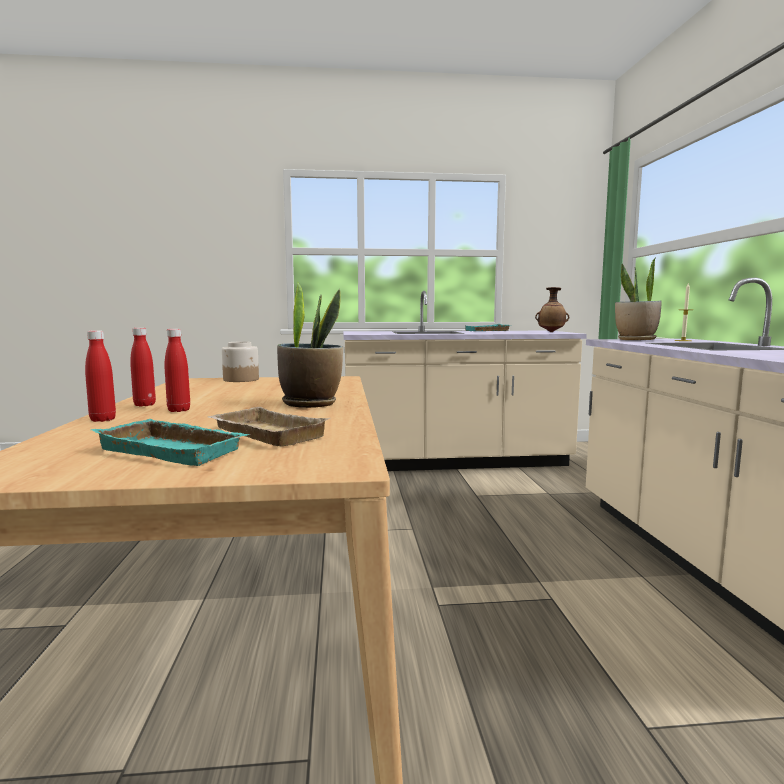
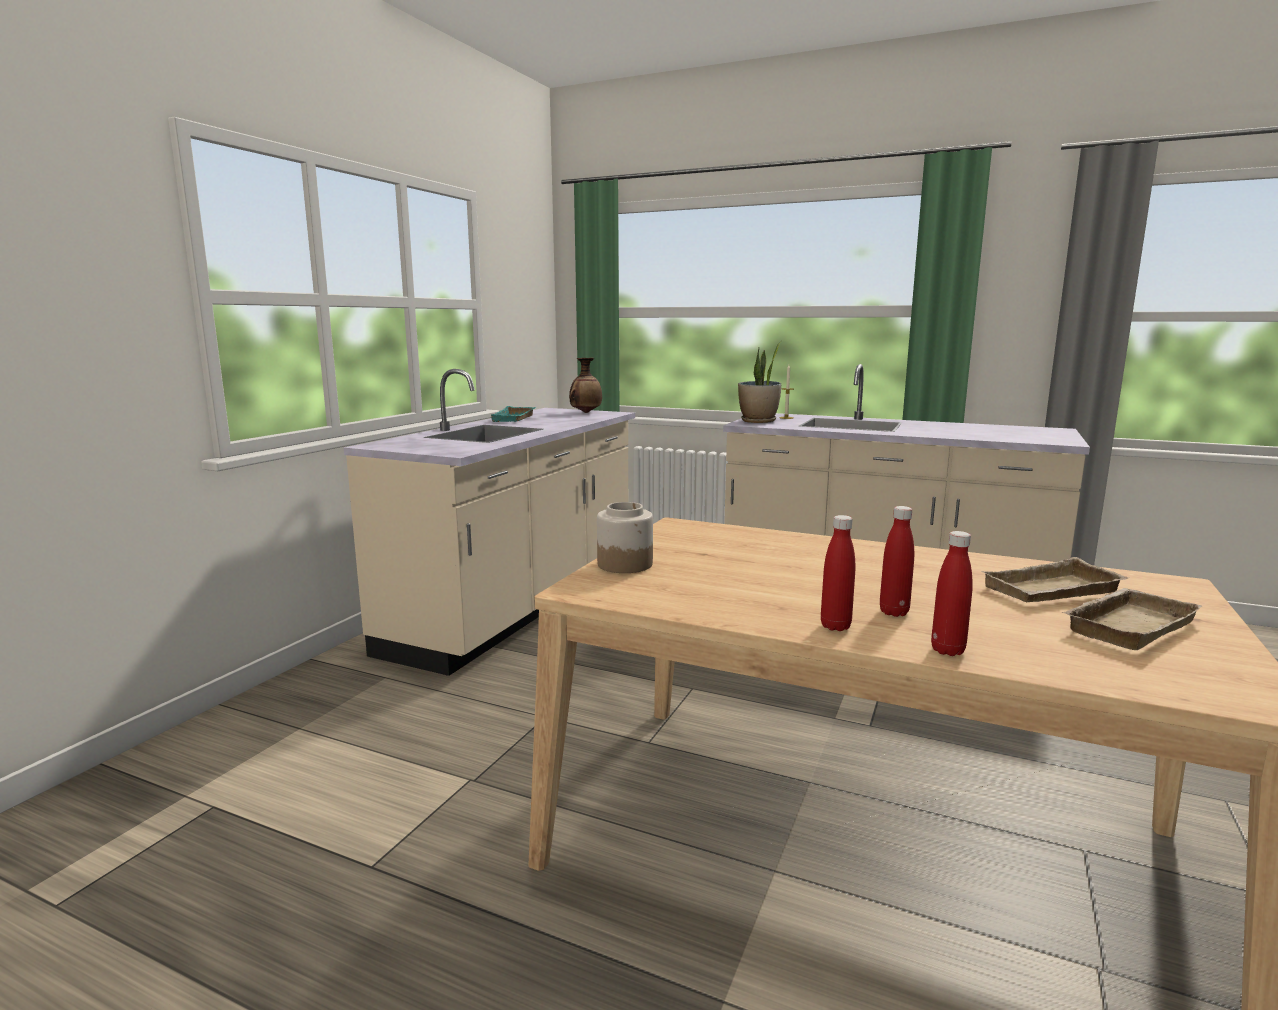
camera: 60 degrees left, 5 degrees up
turquoise tray [91,419,250,466] -> beige tray [1062,588,1202,650]
potted plant [277,281,343,408] -> none

